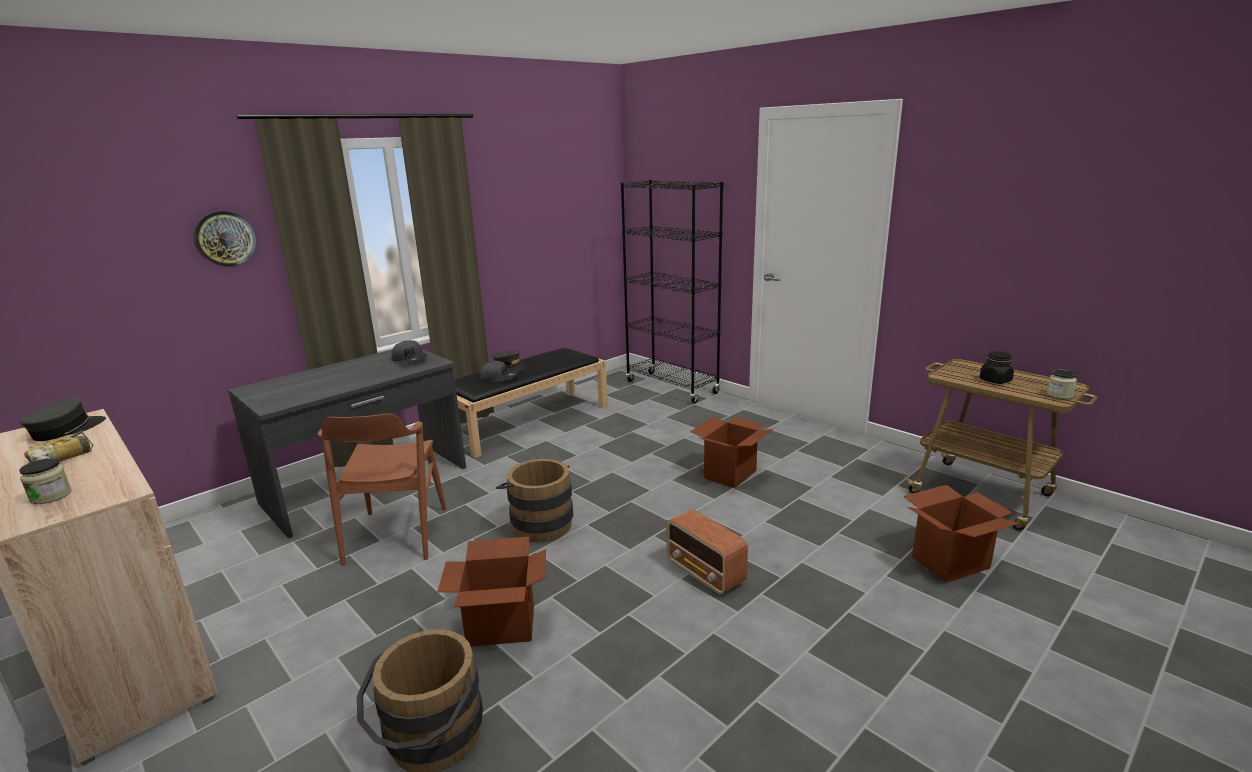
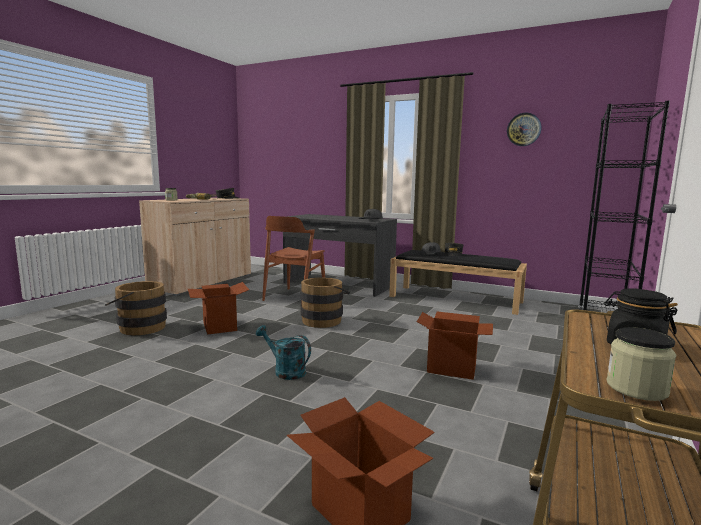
camera: 70 degrees right, 10 degrees down
wall clock [193,211,257,267] -> wall clock moved to [507,113,542,146]
brown chair [318,414,446,566] -> brown chair turned 45 degrees counterclockwise [262,216,325,304]
radio [666,509,748,595] -> turquoise watering can [256,325,311,380]

